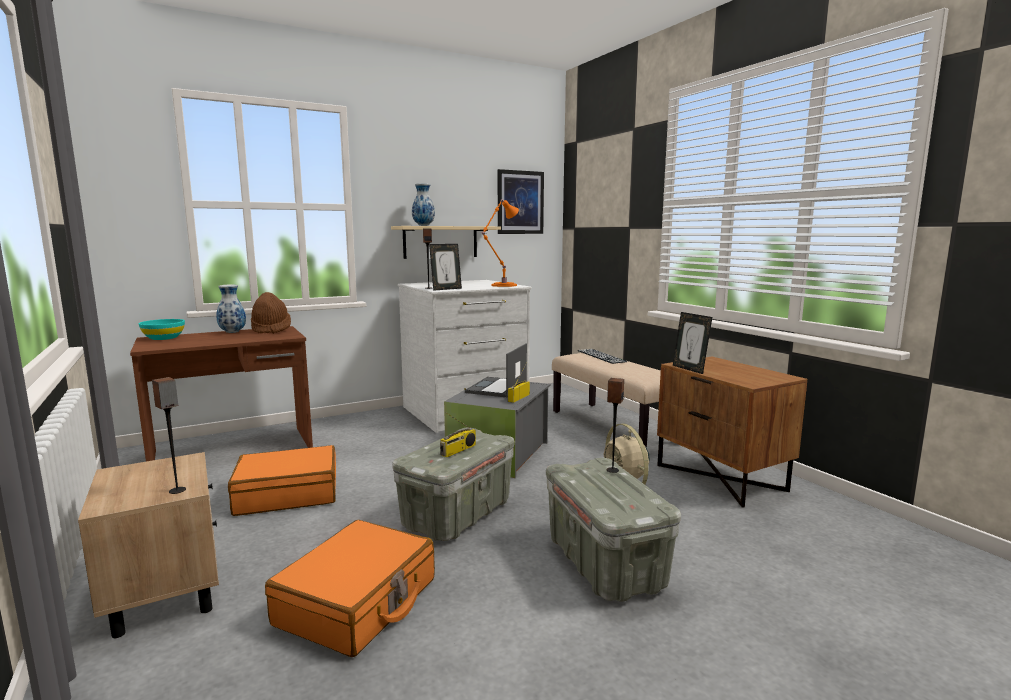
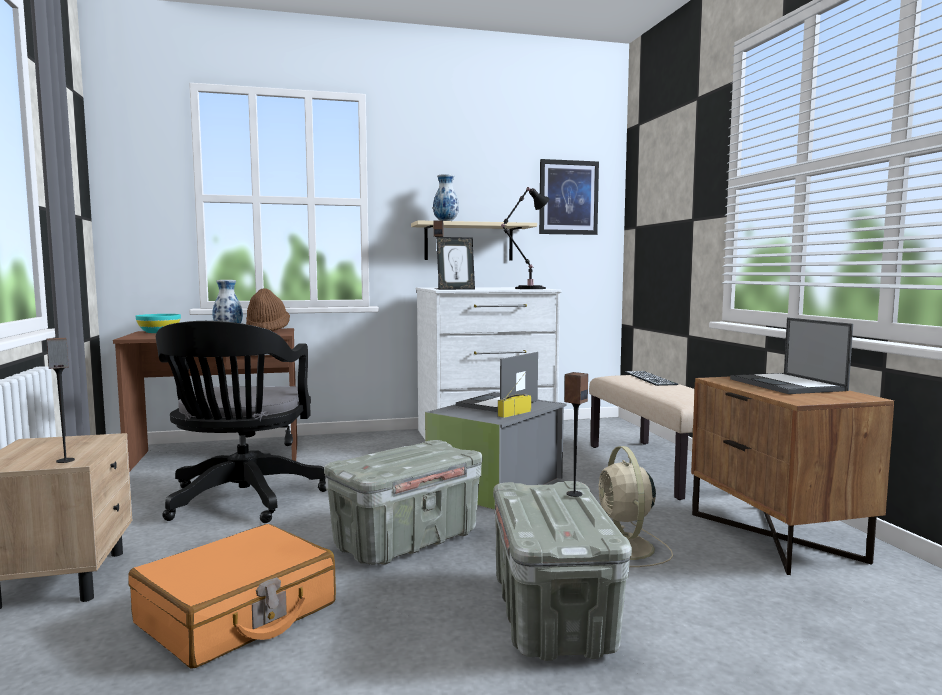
camera: 15 degrees right, 5 degrees down
orange suitcase [228,445,336,516] -> black office chair [156,321,326,523]
radio [440,412,476,457] -> none
orange table lamp [482,199,519,287] -> black table lamp [501,187,550,289]
picture frame [673,312,712,374] -> none
none -> laptop [730,318,853,394]

